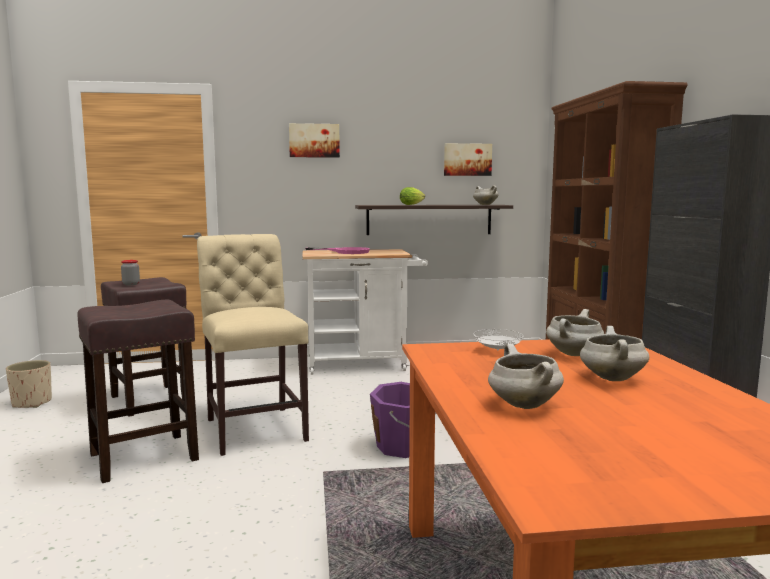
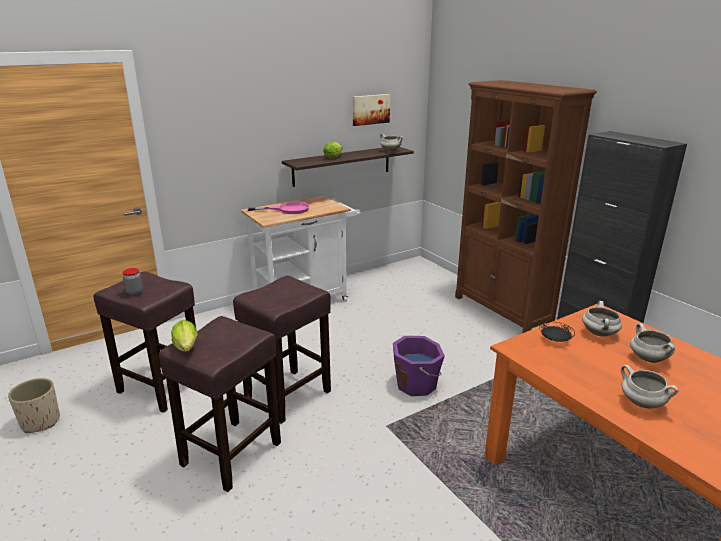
camera: 25 degrees left, 15 degrees up
beige chair [197,234,309,456] -> brown stool [233,276,331,424]
picture [289,123,340,158] -> none
white plate [473,329,523,351] -> black plate [539,322,575,342]
none -> lettuce [171,320,197,352]

